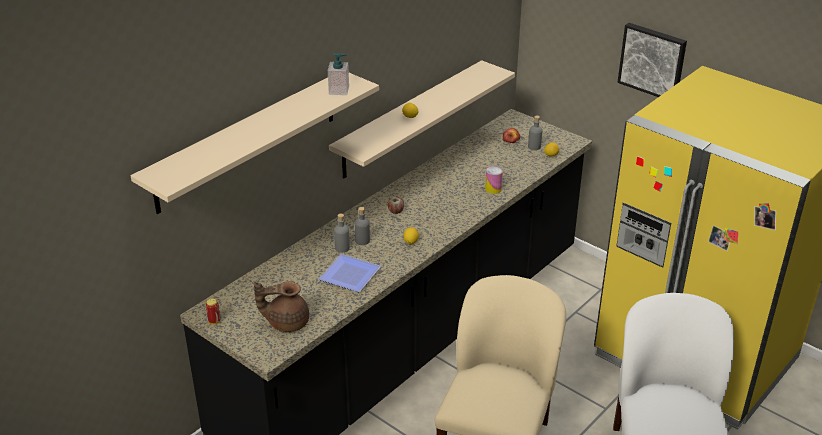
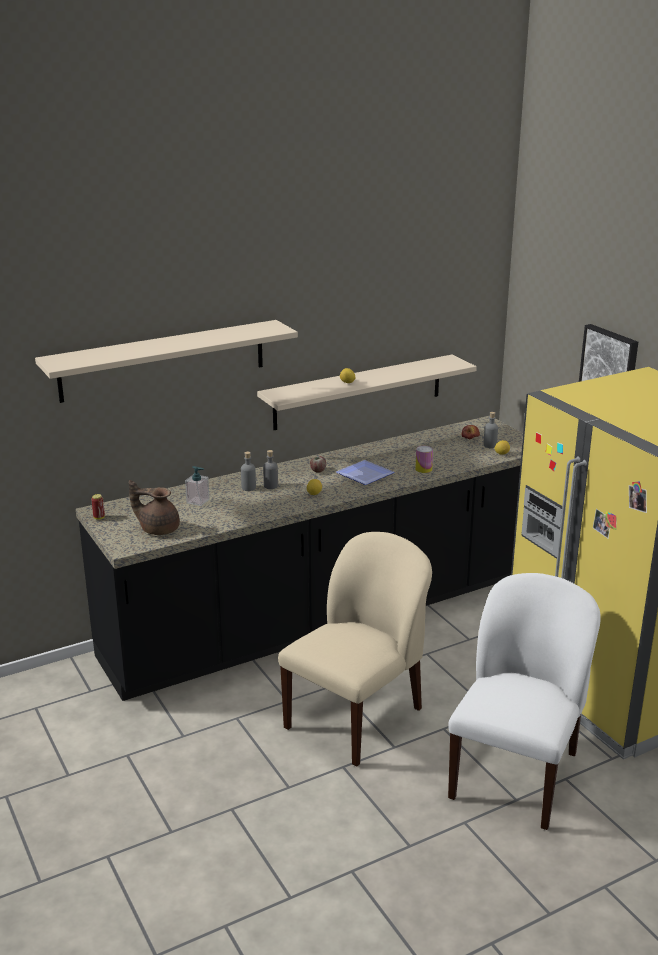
camera: 20 degrees right, 10 degrees down
plate [319,254,381,292] -> plate moved to [336,460,394,485]
soap dispenser [328,53,349,95] -> soap dispenser moved to [185,466,210,506]

